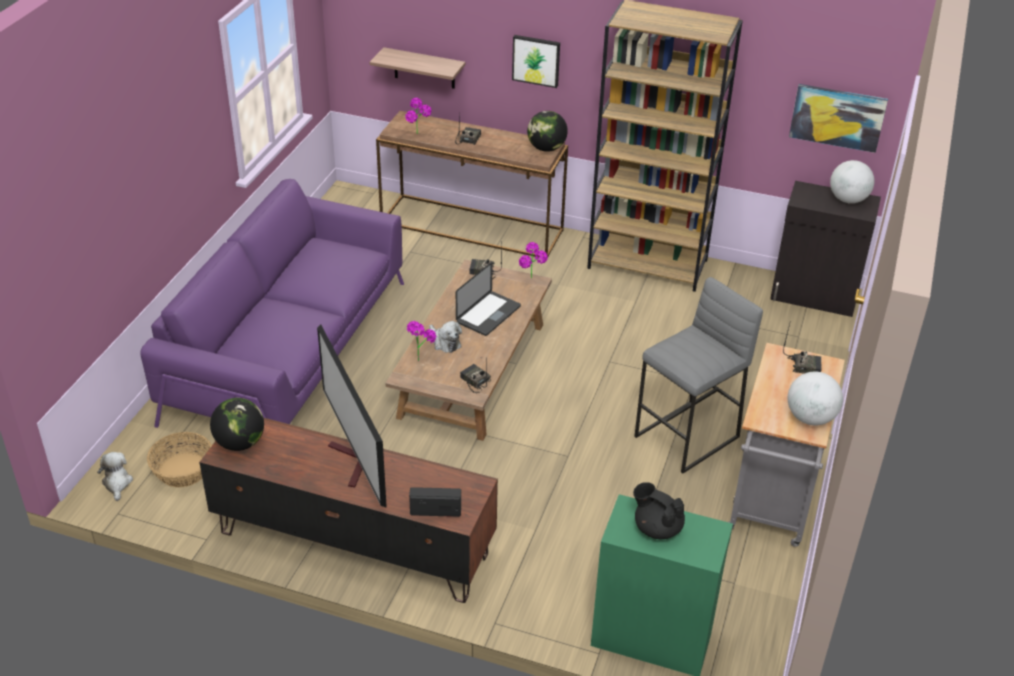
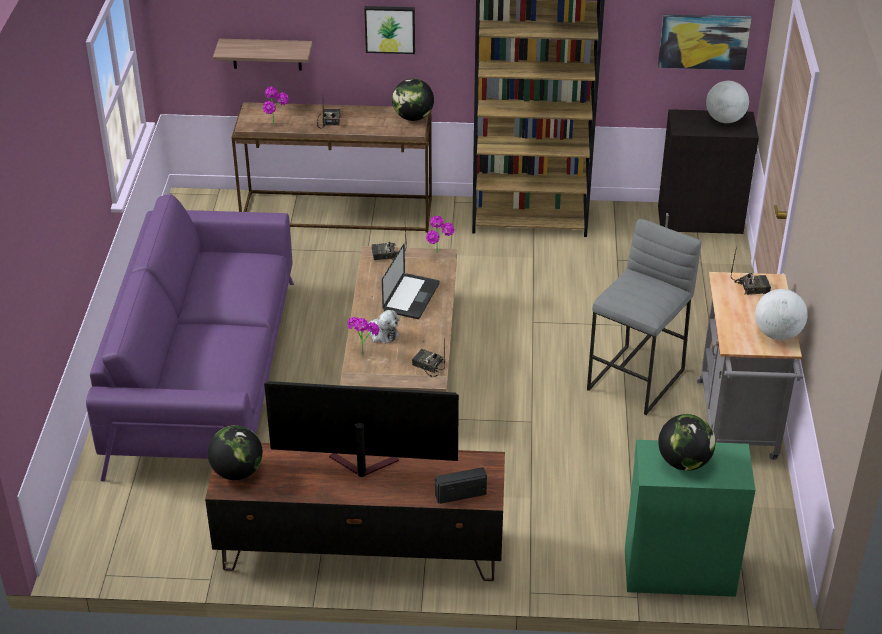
camera: 15 degrees left, 0 degrees up
plush toy [97,452,133,501] -> none
basket [147,432,212,488] -> none
television [317,324,387,508] -> television turned 135 degrees clockwise [264,381,459,477]
black teapot [633,482,685,539] -> globe [658,414,716,471]

